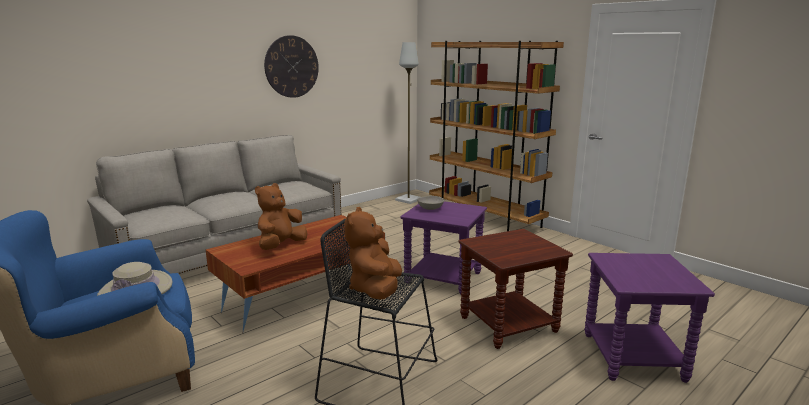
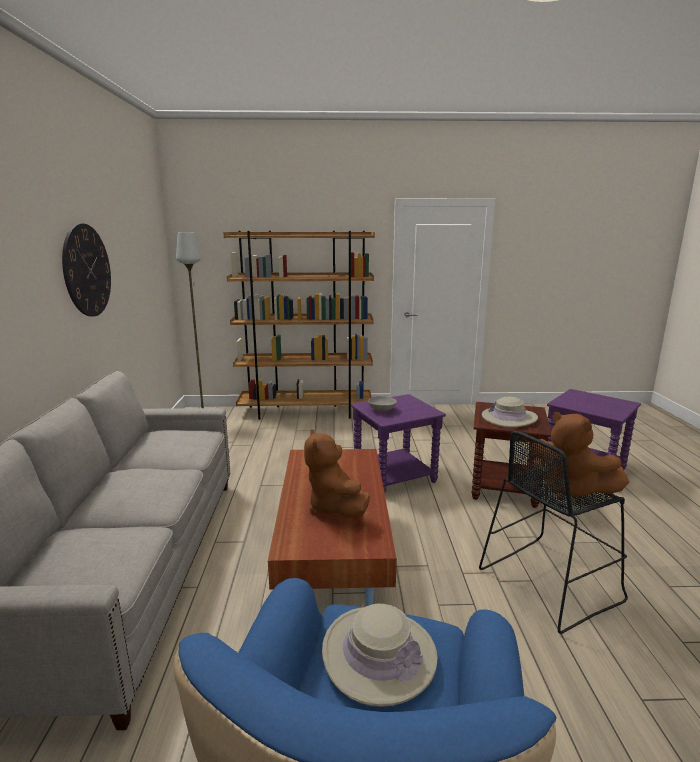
camera: 50 degrees left, 0 degrees up
none -> beige hat [482,397,538,427]

